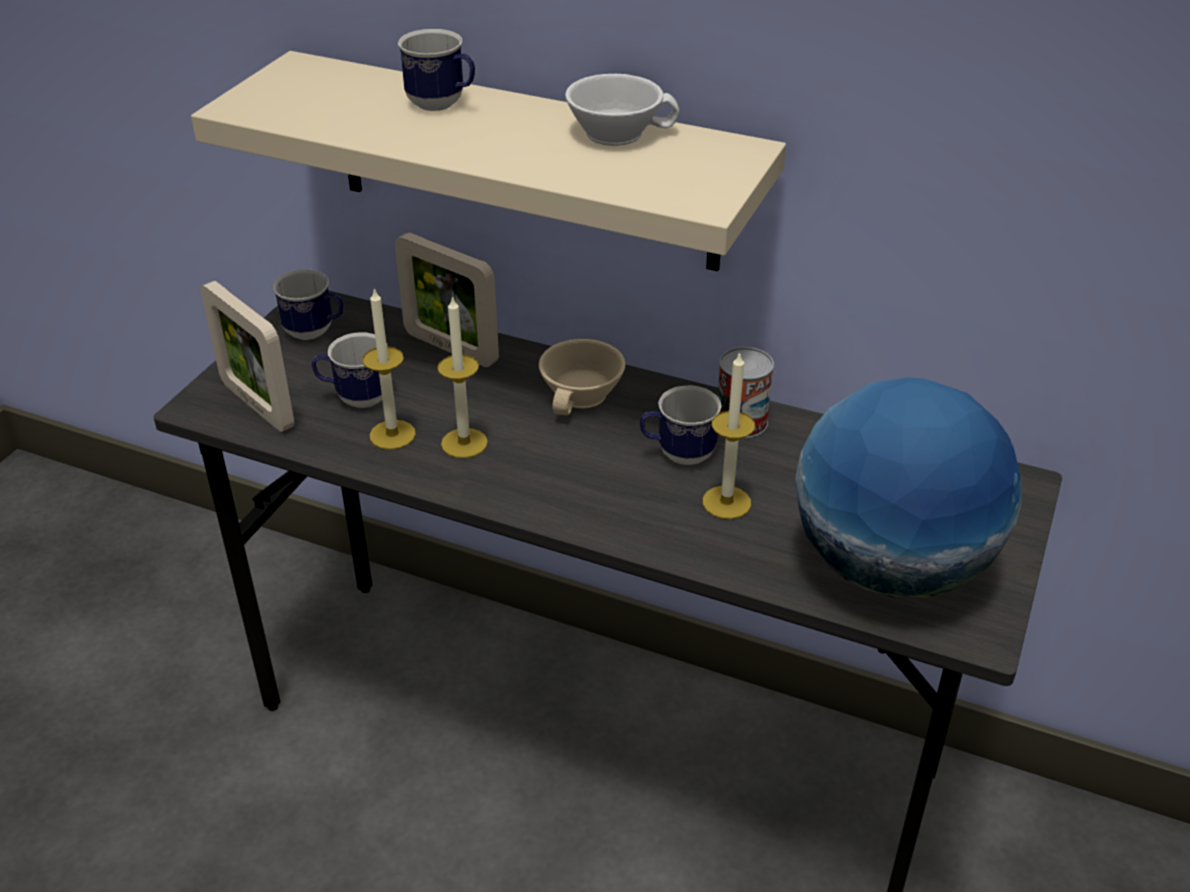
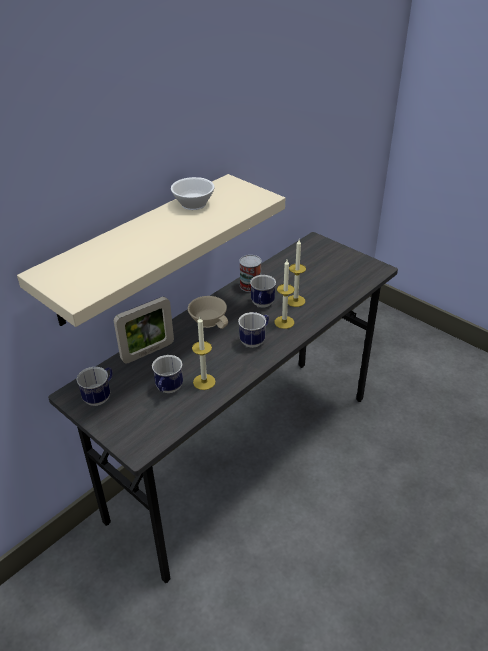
camera: 70 degrees left, 0 degrees up
picture frame [200,281,295,432] -> none
mug [398,29,475,111] -> mug moved to [238,312,269,348]
candle [437,295,488,458] -> candle moved to [275,260,295,329]
globe [795,377,1021,597] -> none

